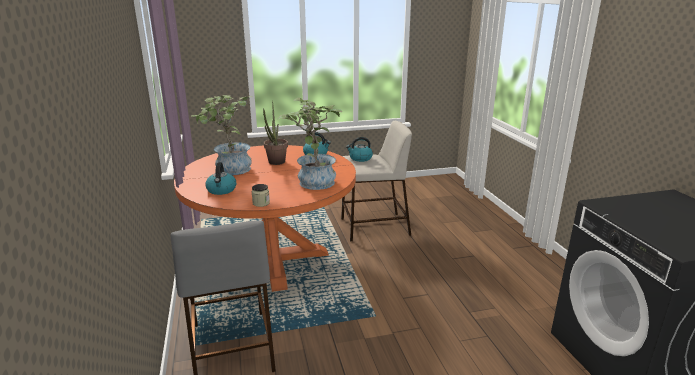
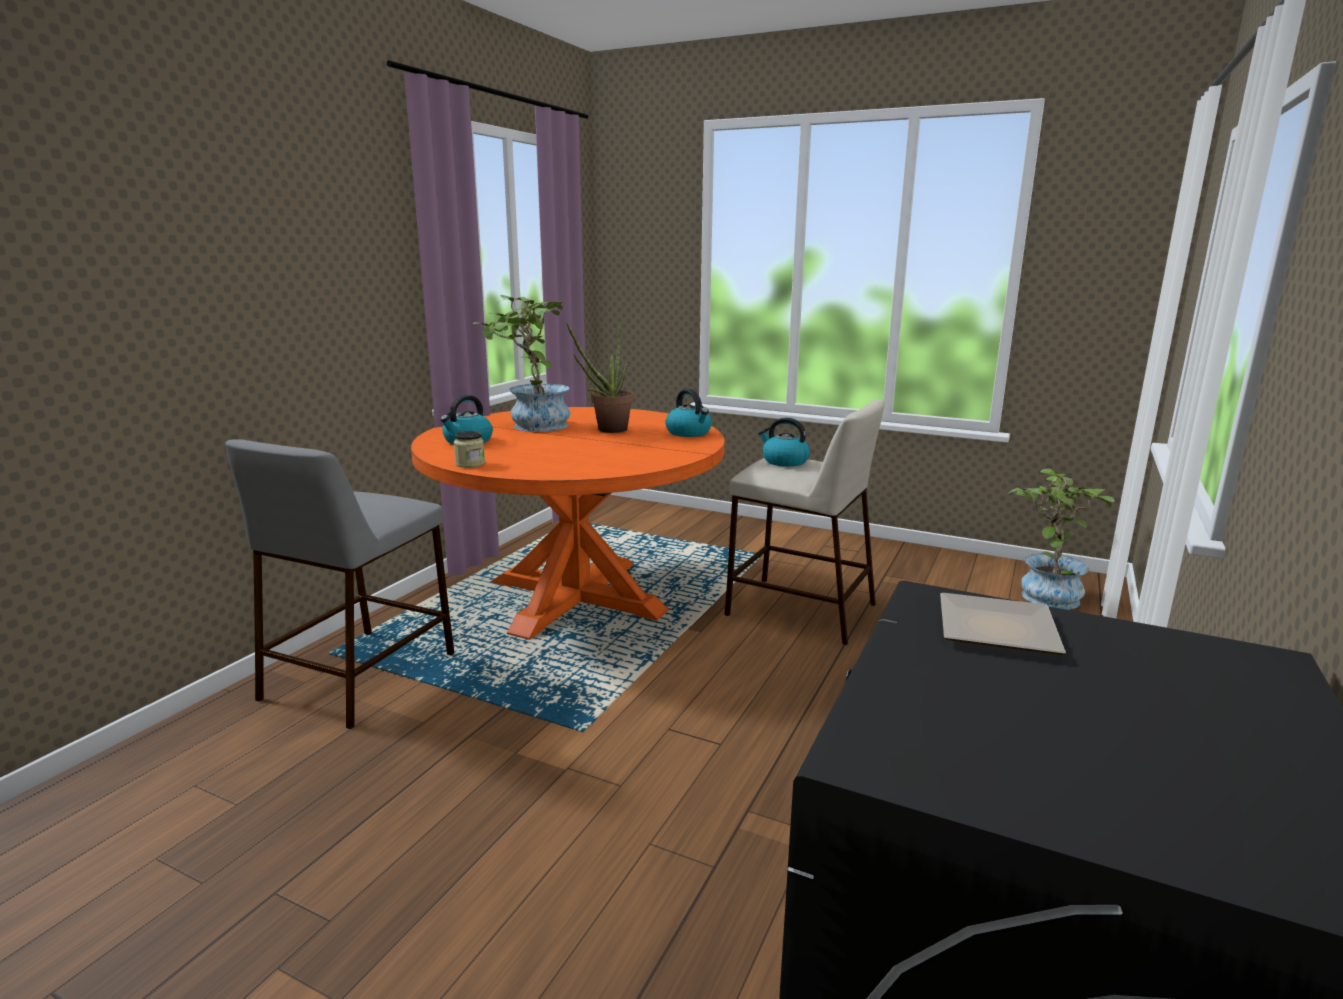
camera: 40 degrees right, 5 degrees down
potted plant [277,98,342,190] -> potted plant moved to [1009,469,1115,610]
none -> plate [940,593,1066,655]

